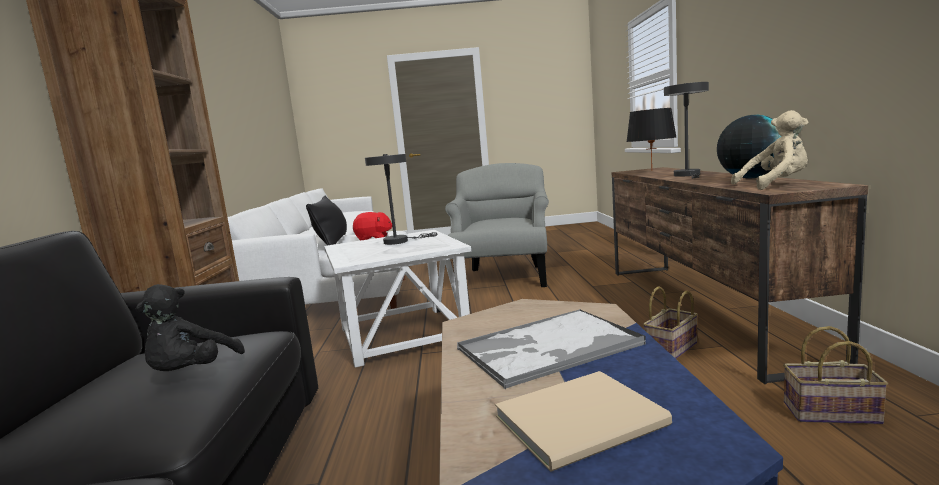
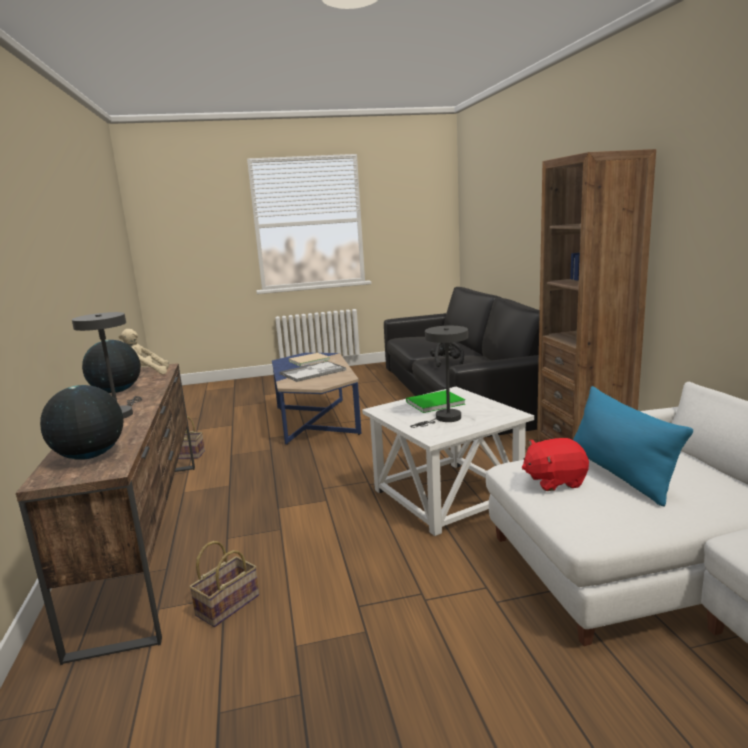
camera: 170 degrees right, 5 degrees up
black pillow [306,196,347,245] -> blue pillow [573,386,693,507]
grey armchair [445,163,549,287] -> none
black table lamp [626,108,677,171] -> globe [40,385,123,460]
basket [643,286,698,359] -> basket moved to [189,541,259,627]
none -> green book [406,390,465,413]

